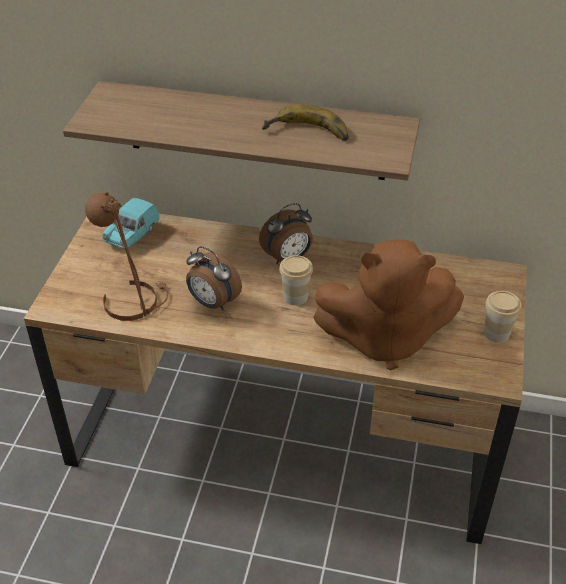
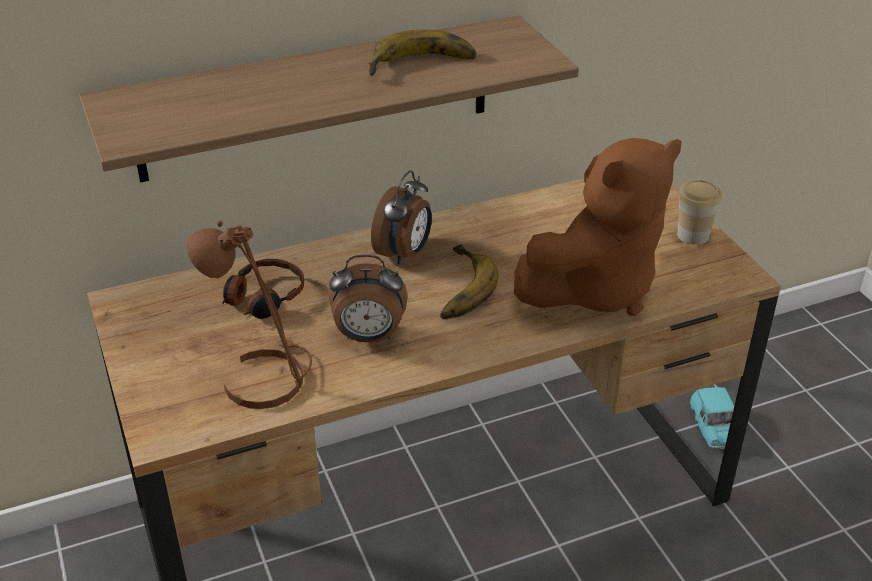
camera: 35 degrees left, 5 degrees down
turquoise toy car [103,198,160,249] -> turquoise toy car moved to [690,387,744,449]
cup [279,255,313,305] -> banana [440,244,499,319]
none -> headphones [222,259,304,319]

